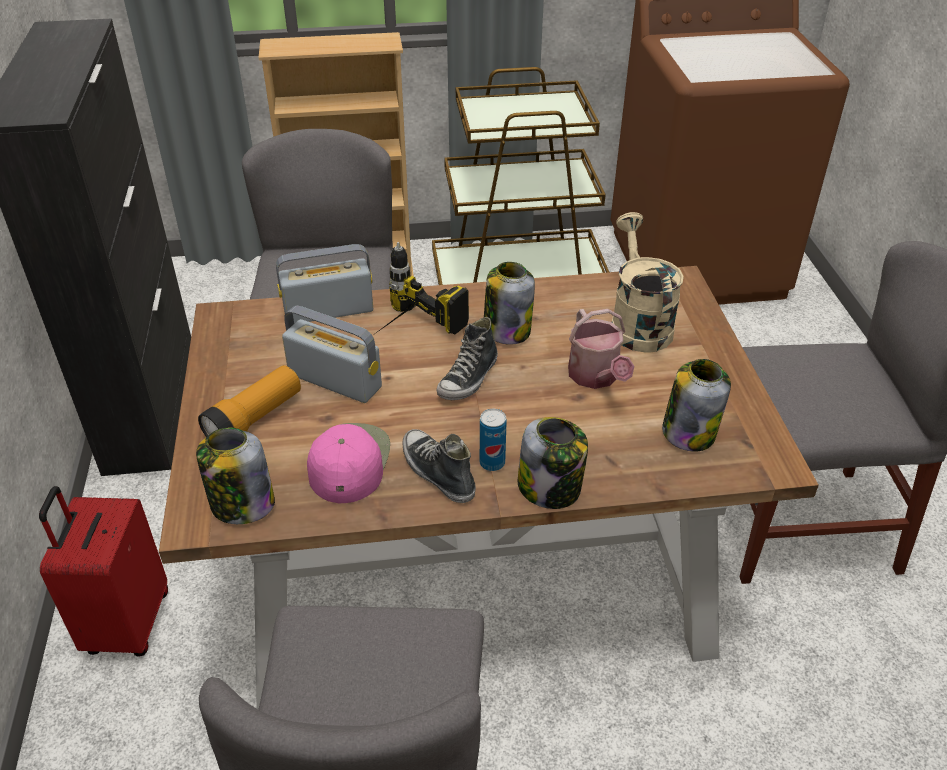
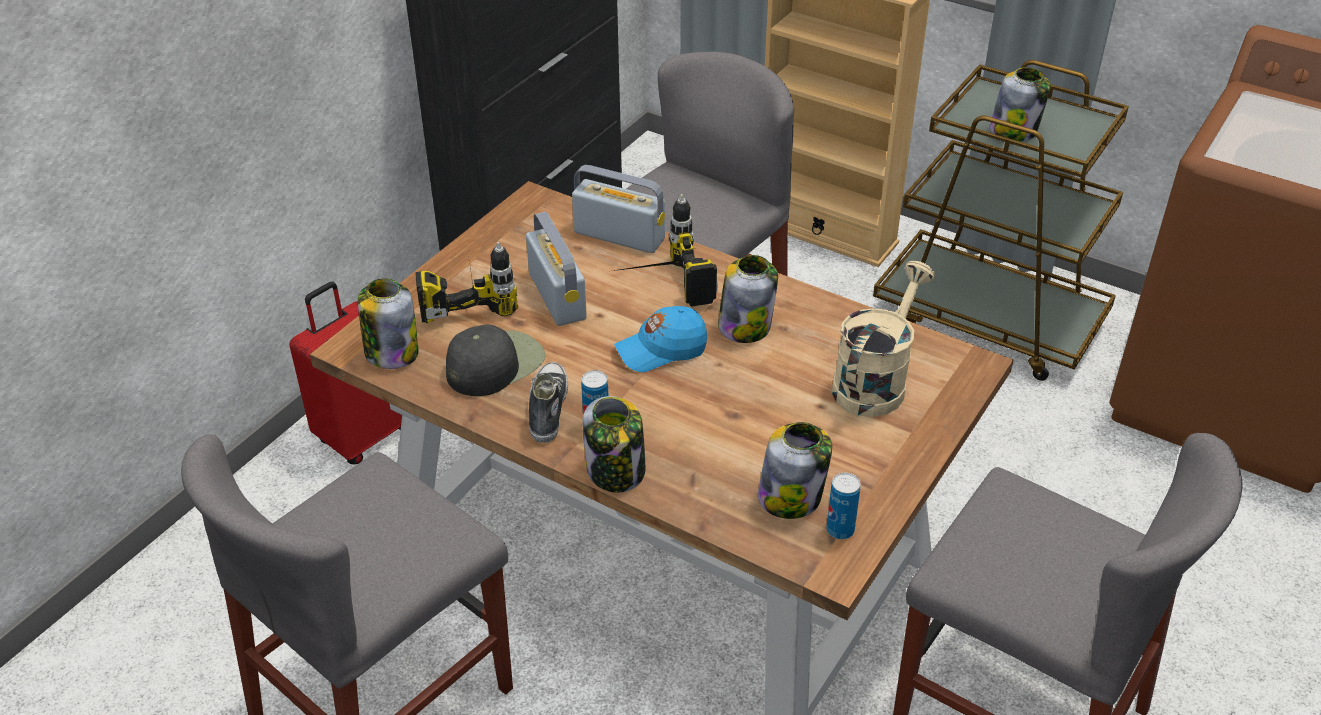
camera: 40 degrees right, 0 degrees up
flashlight [198,365,301,437] -> power drill [415,242,518,323]
pink cap [307,423,390,503] -> black cap [446,325,545,396]
shoe [437,317,498,400] -> blue cap [614,306,707,372]
watering can [568,309,634,389] -> none
none -> can [826,473,861,539]
none -> jar [990,67,1051,141]

